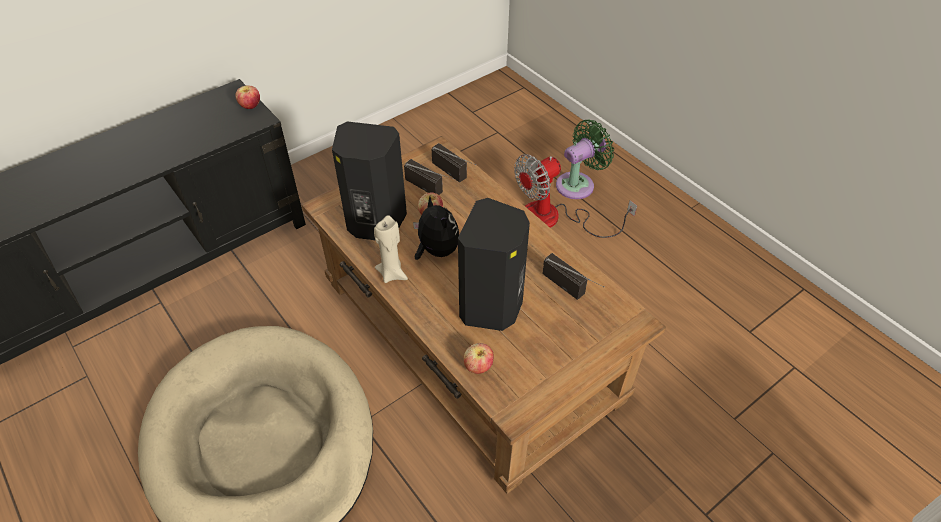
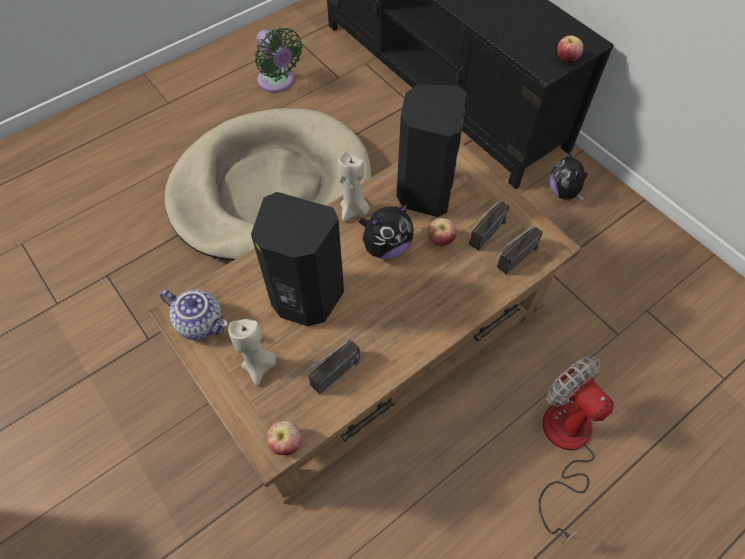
camera: 90 degrees right, 10 degrees up
apple [464,343,494,374] -> apple moved to [266,421,302,455]
green fan [556,119,614,199] -> green fan moved to [255,28,302,93]
none -> teapot [160,290,228,340]
none -> beige candle [228,319,276,386]
none -> plush toy [550,149,588,200]

